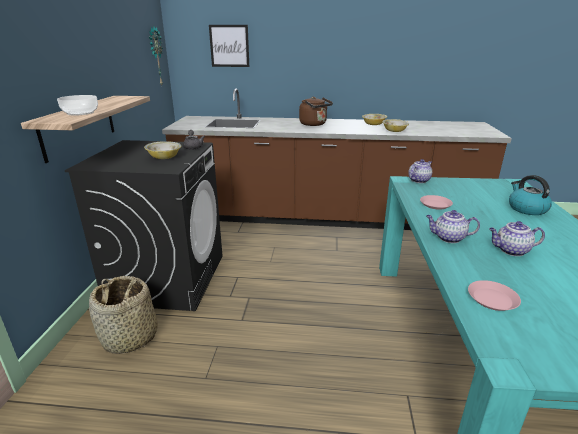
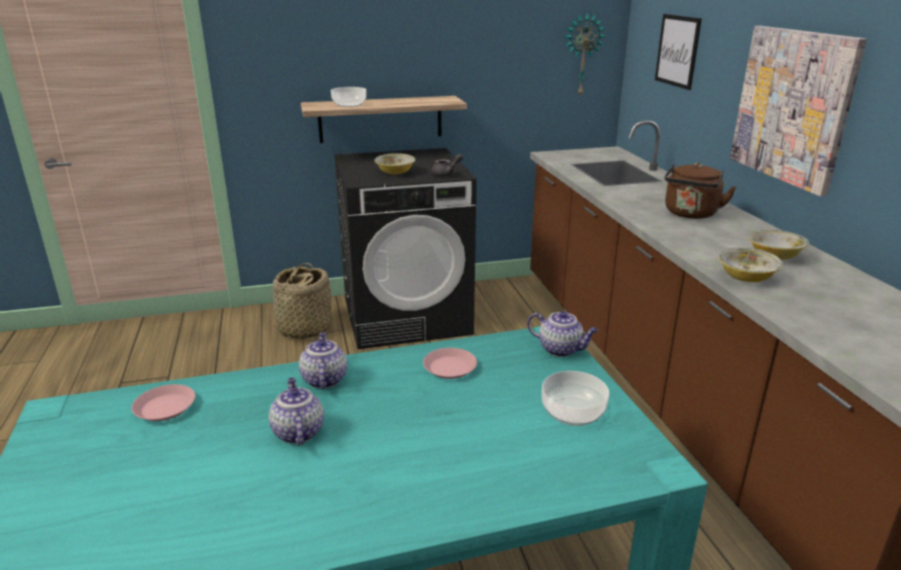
camera: 70 degrees right, 0 degrees up
kettle [509,175,552,215] -> none
none -> bowl [542,371,609,426]
none -> picture [730,26,867,196]

